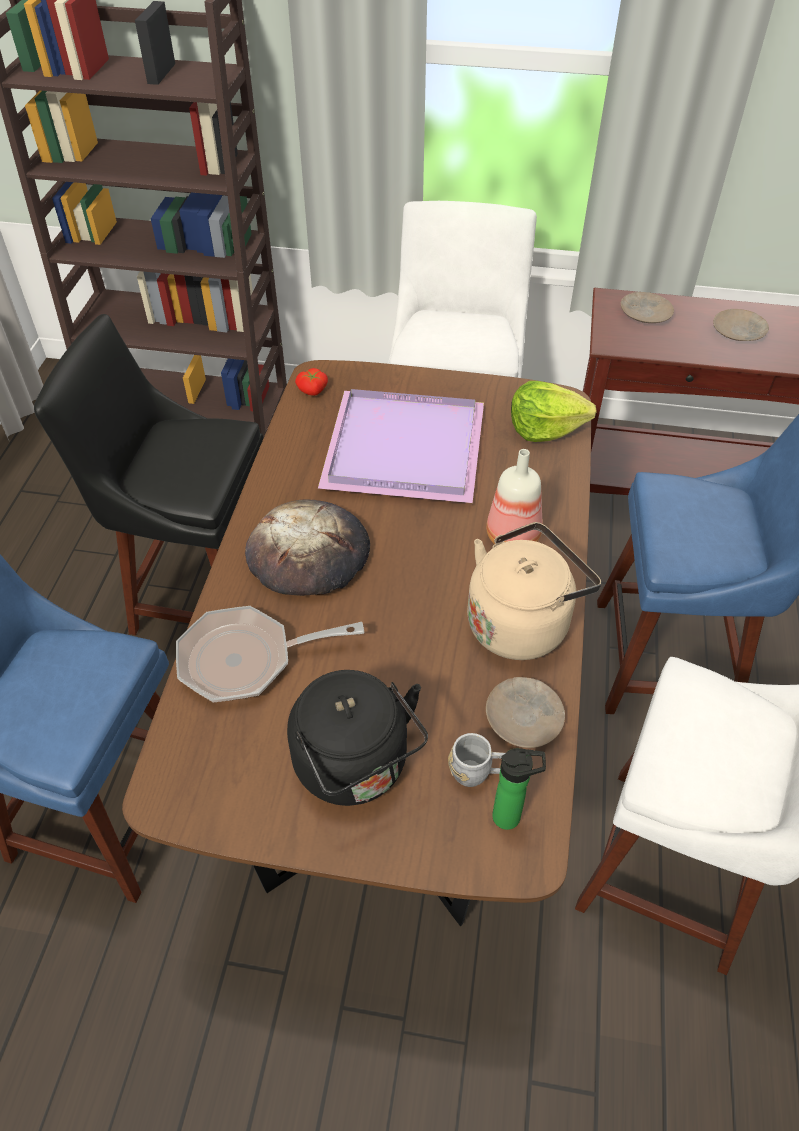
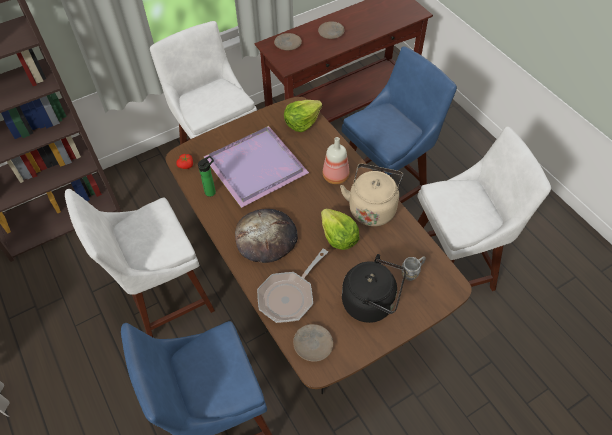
camera: 40 degrees left, 5 degrees up
black chair [34,314,263,635] -> white chair [65,189,215,337]
beige plate [486,677,565,748] -> beige plate moved to [293,324,333,362]
bottle [492,748,546,830] -> bottle moved to [198,156,216,197]
none -> lettuce [321,208,359,250]

